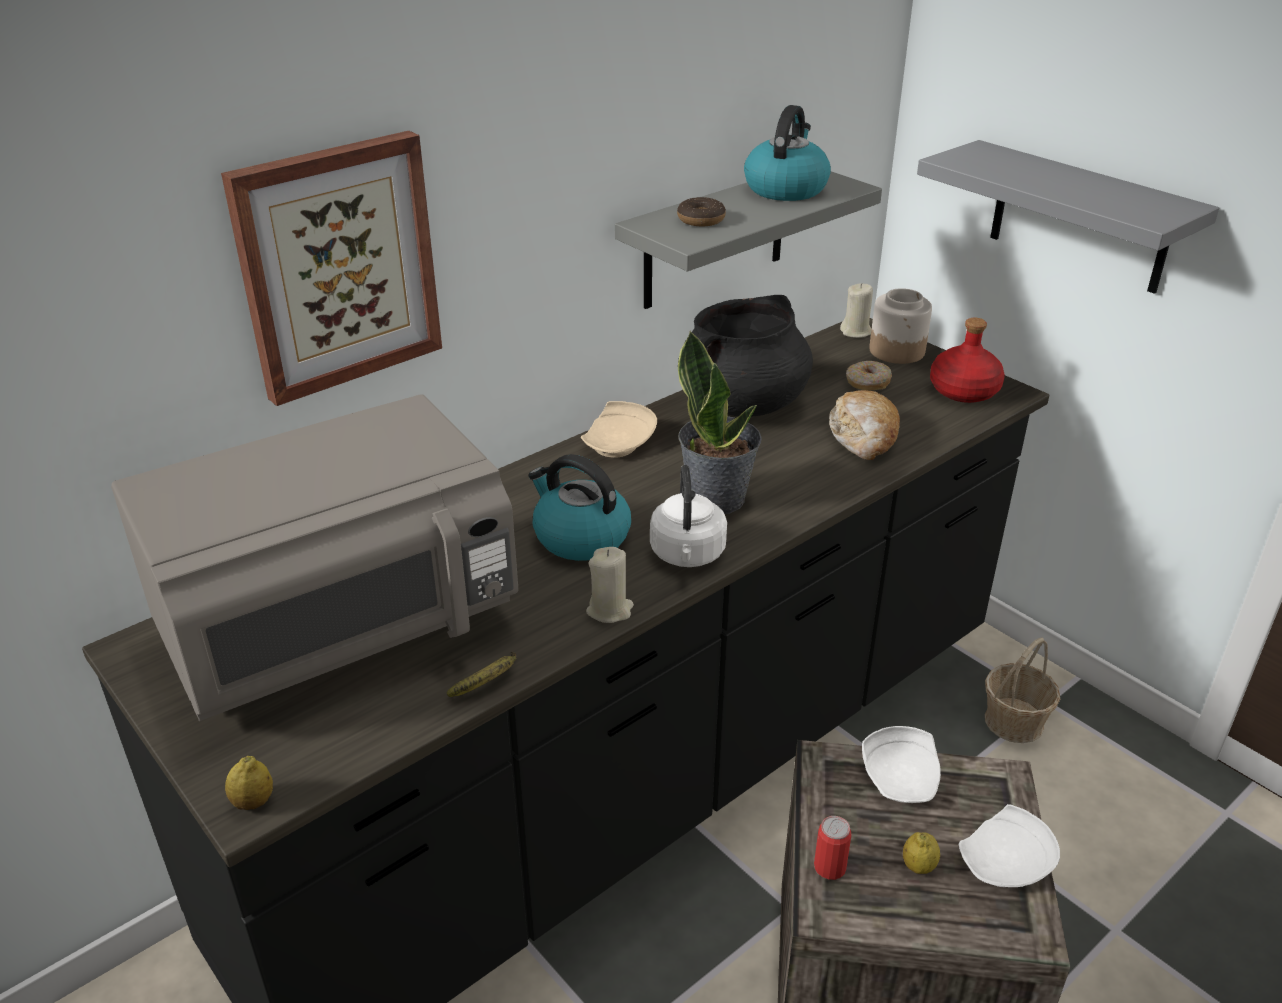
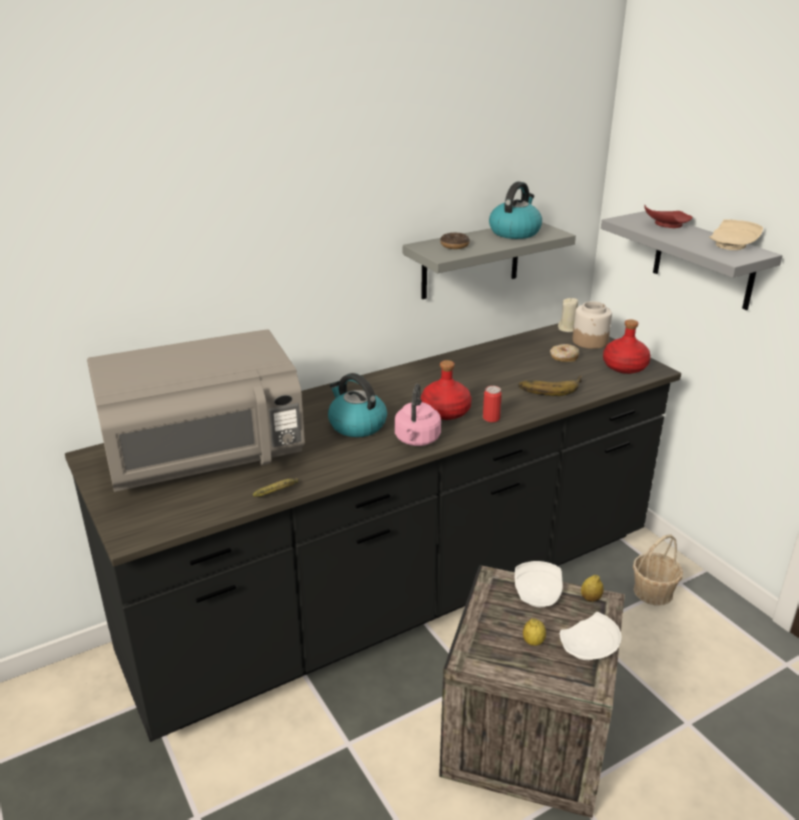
camera: 10 degrees right, 5 degrees down
picture [221,131,442,406] -> none
lemon [225,756,273,810] -> lemon moved to [581,575,604,602]
beige plate [581,401,657,458] -> beige plate moved to [709,219,763,250]
beige candle [586,547,634,623] -> none
white kettle [650,465,727,567] -> pink kettle [395,384,441,446]
black cooking pot [678,295,813,417] -> none
potted plant [678,330,762,514] -> red bottle [421,360,472,420]
can [814,816,851,880] -> can moved to [483,386,502,422]
bread [829,390,900,460] -> banana [518,375,582,396]
none -> red plate [644,205,693,228]

